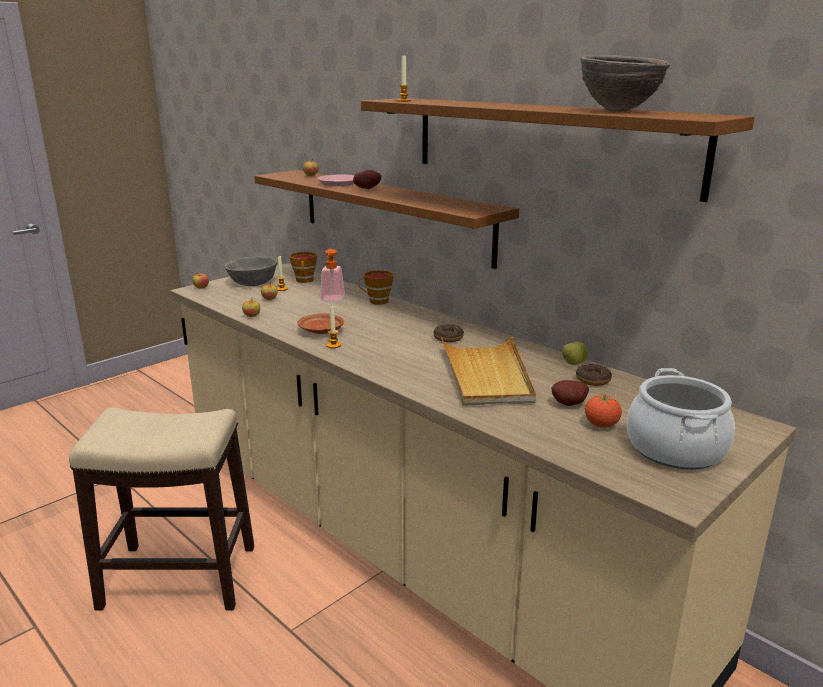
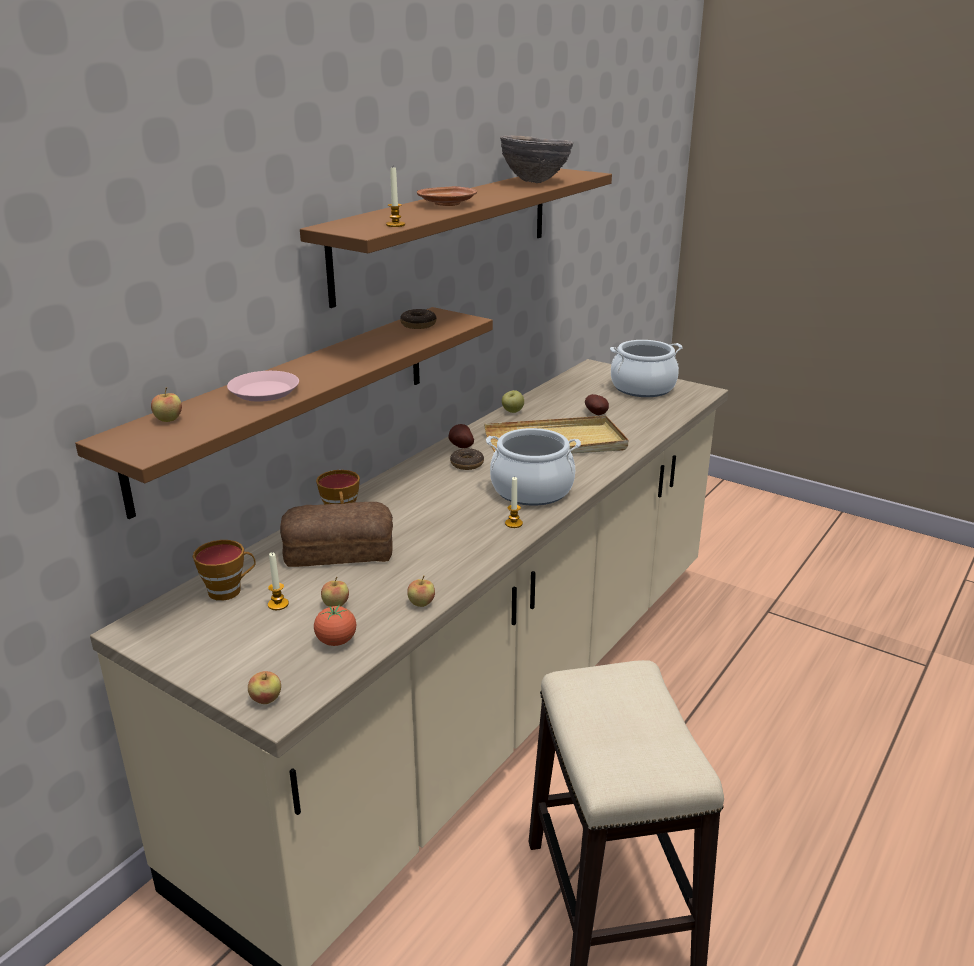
camera: 100 degrees left, 5 degrees up
grey bowl [224,256,277,286] -> none
brown plate [297,313,344,334] -> brown plate moved to [417,186,477,206]
soap dispenser [321,249,345,301] -> bread [280,502,393,567]
potato [353,170,381,189] -> potato moved to [449,424,474,448]
donut [576,364,612,386] -> donut moved to [400,309,437,329]
tomato [585,394,622,428] -> tomato moved to [314,605,356,646]
none -> cooking pot [486,428,581,506]

